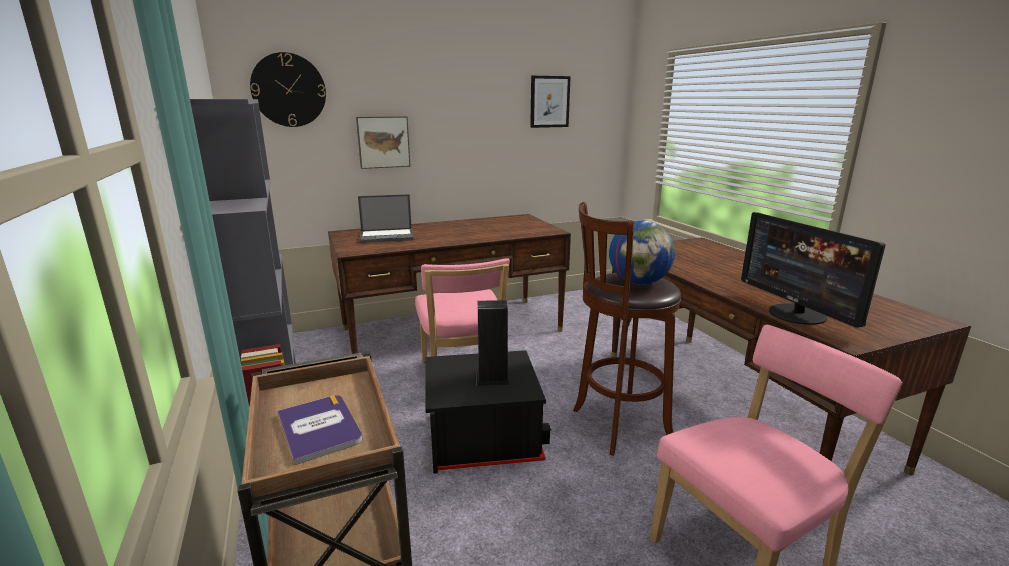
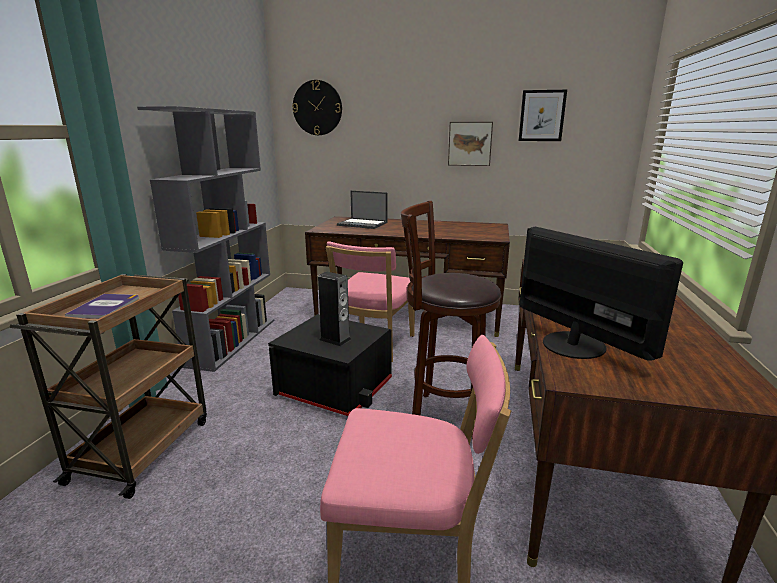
camera: 35 degrees right, 0 degrees up
picture [356,116,411,169] -> picture moved to [448,122,493,166]
globe [609,221,675,285] -> none
monitor [741,212,886,328] -> monitor turned 135 degrees clockwise [519,227,683,361]

